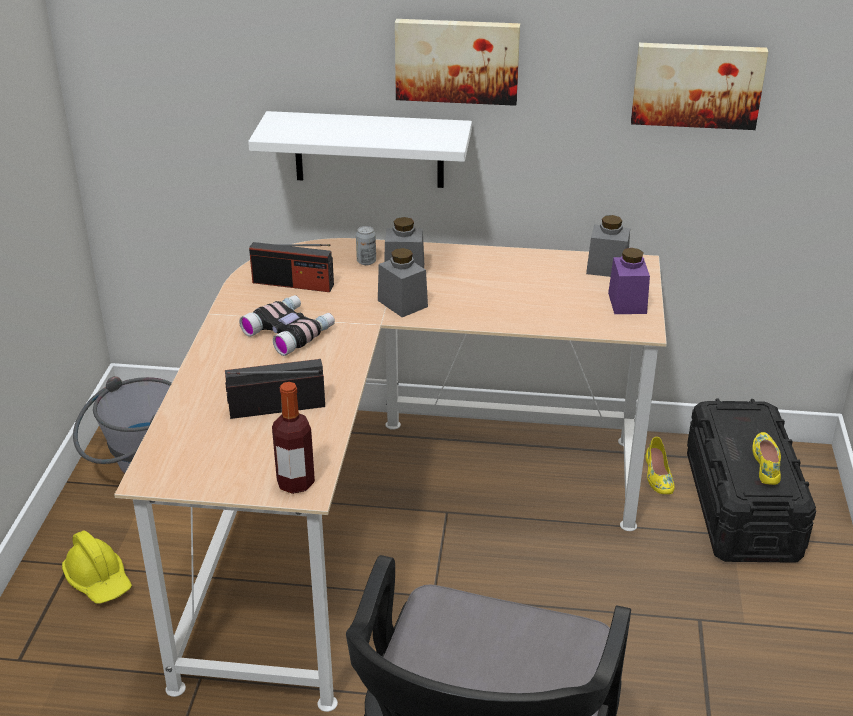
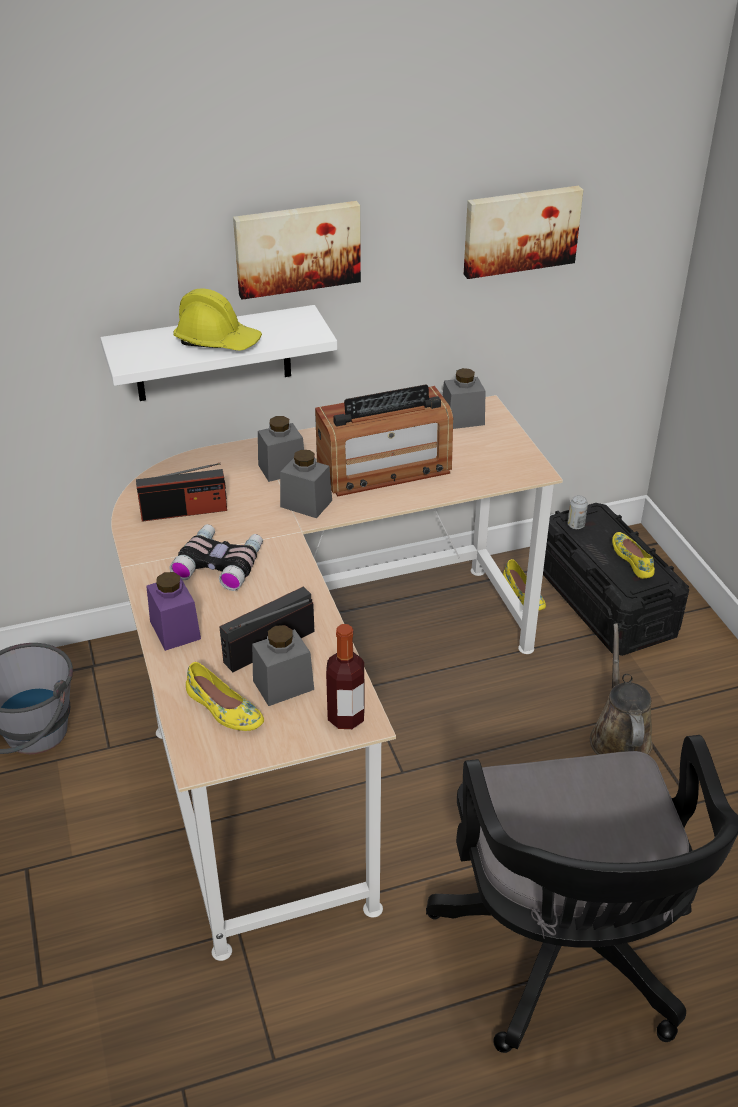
camera: 25 degrees left, 5 degrees up
yellow hard hat [62,531,132,604] -> yellow hard hat moved to [173,289,262,351]
can [356,226,376,265] -> can moved to [567,495,588,529]
purple jar [608,248,650,314] -> purple jar moved to [146,572,201,651]
none -> yellow shoe [186,662,264,731]
none -> grey jar [252,625,314,706]
none -> radio [315,385,453,497]
none -> brown watering can [590,623,653,755]

